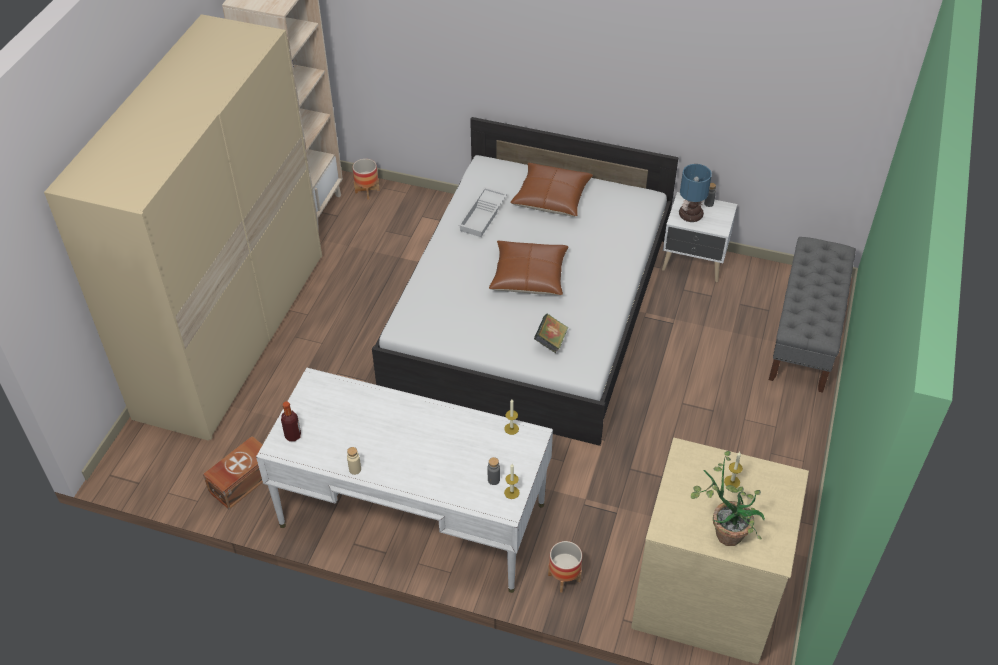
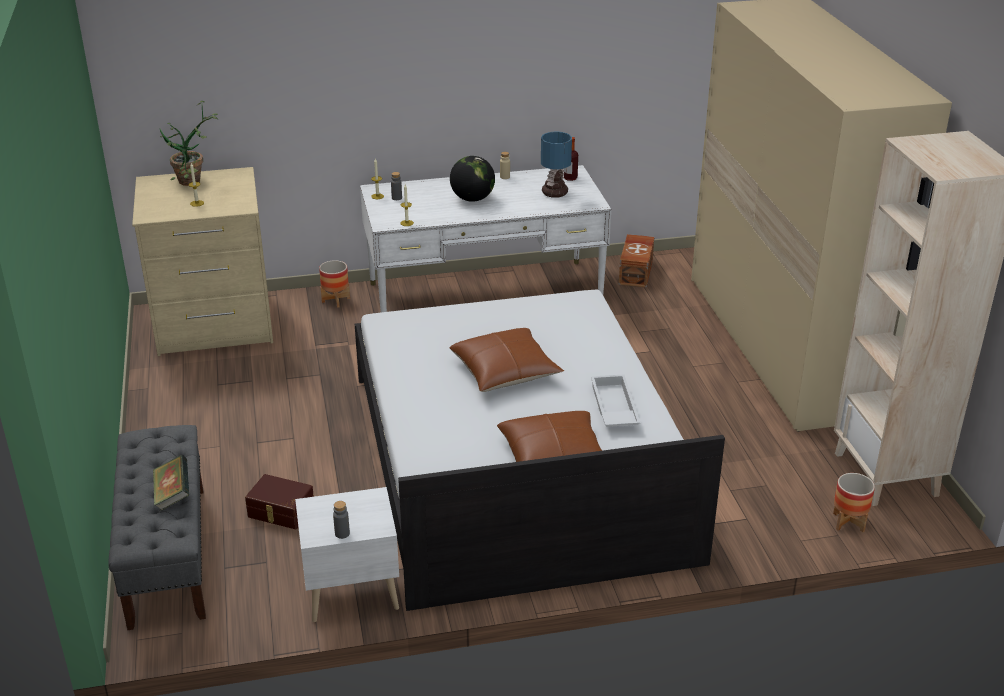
camera: 150 degrees right, 15 degrees down
book [534,314,568,353] -> book moved to [153,455,190,511]
table lamp [679,164,712,222] -> table lamp moved to [541,132,572,198]
none -> brown storage box [245,474,314,529]
none -> globe [450,156,495,202]

